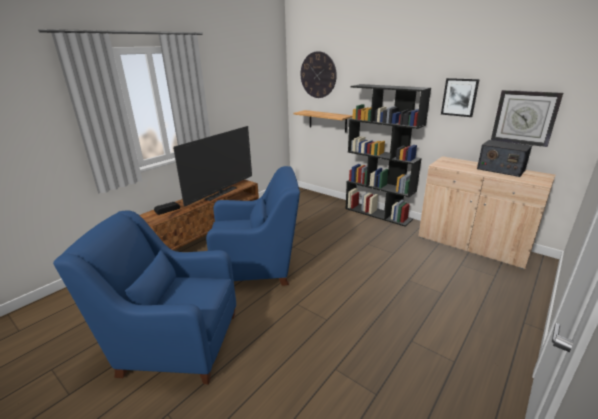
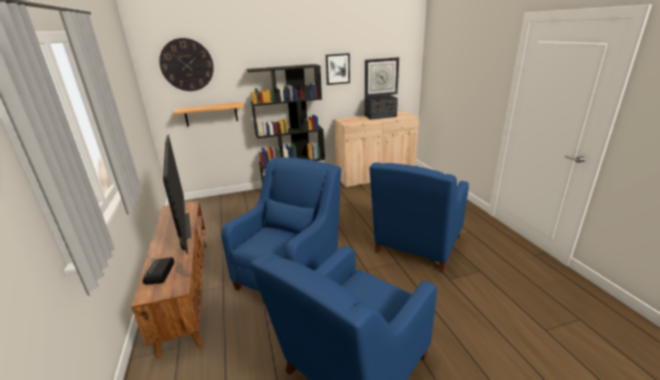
camera: 55 degrees left, 0 degrees up
none -> blue armchair [369,162,469,273]

